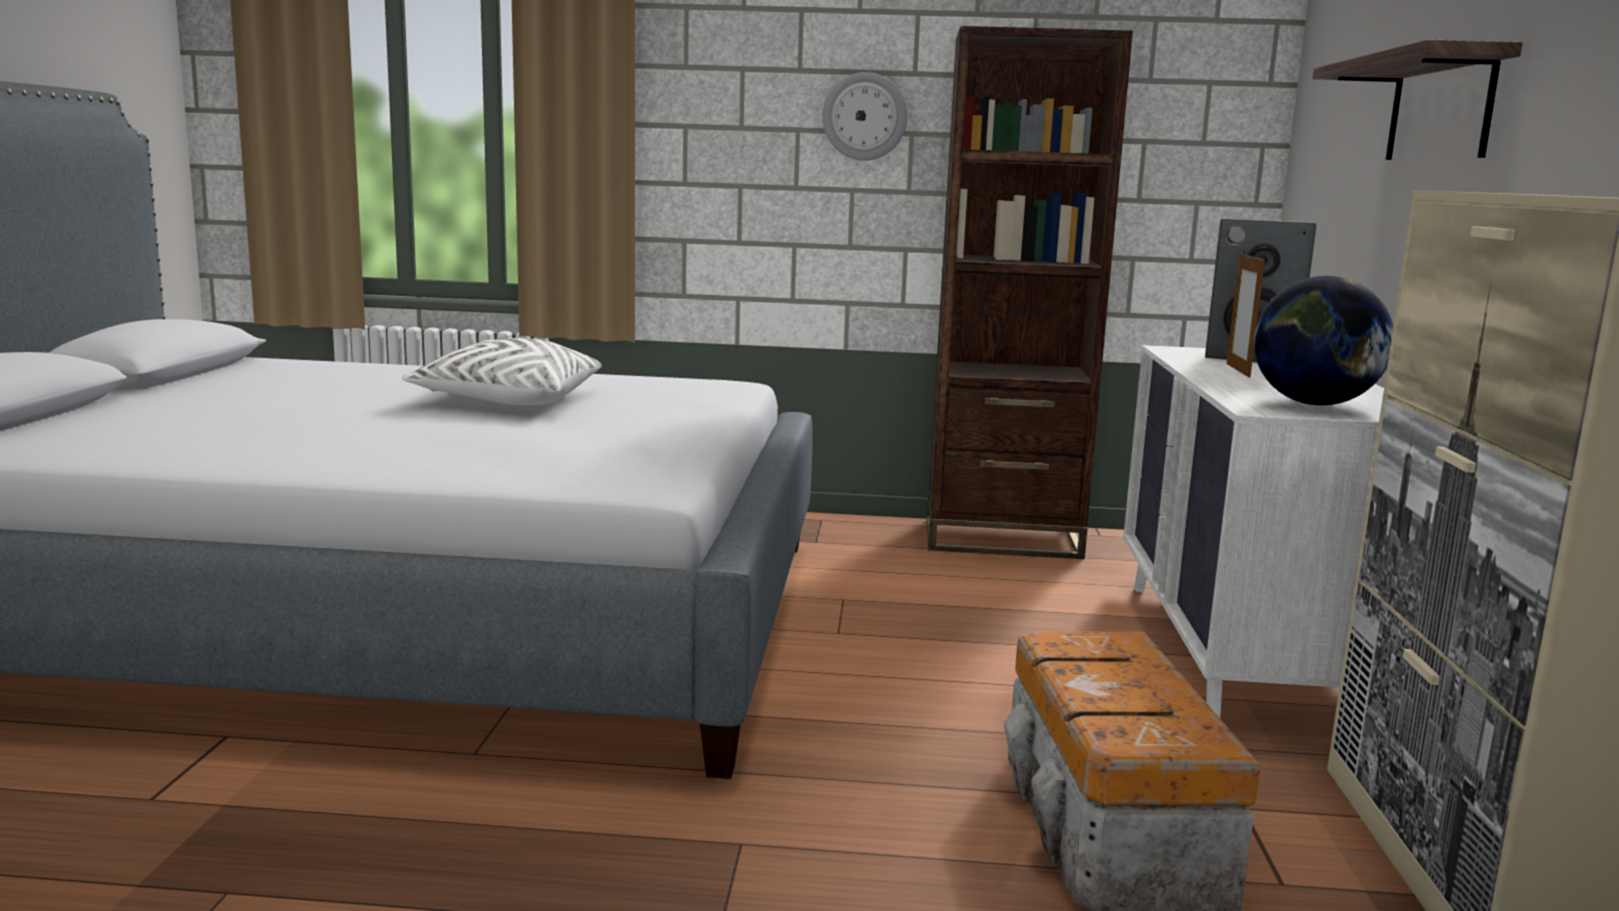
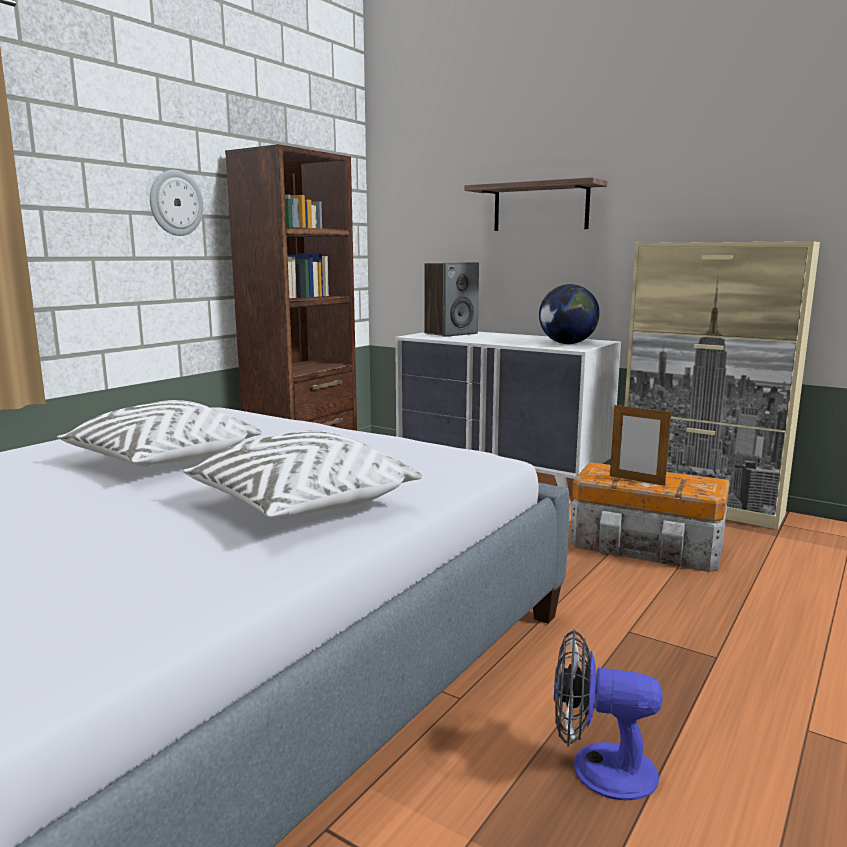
camera: 60 degrees left, 0 degrees up
picture frame [1226,254,1265,378] -> picture frame moved to [610,403,671,486]
none -> white pillow [182,430,422,520]
none -> fan [554,629,663,800]

